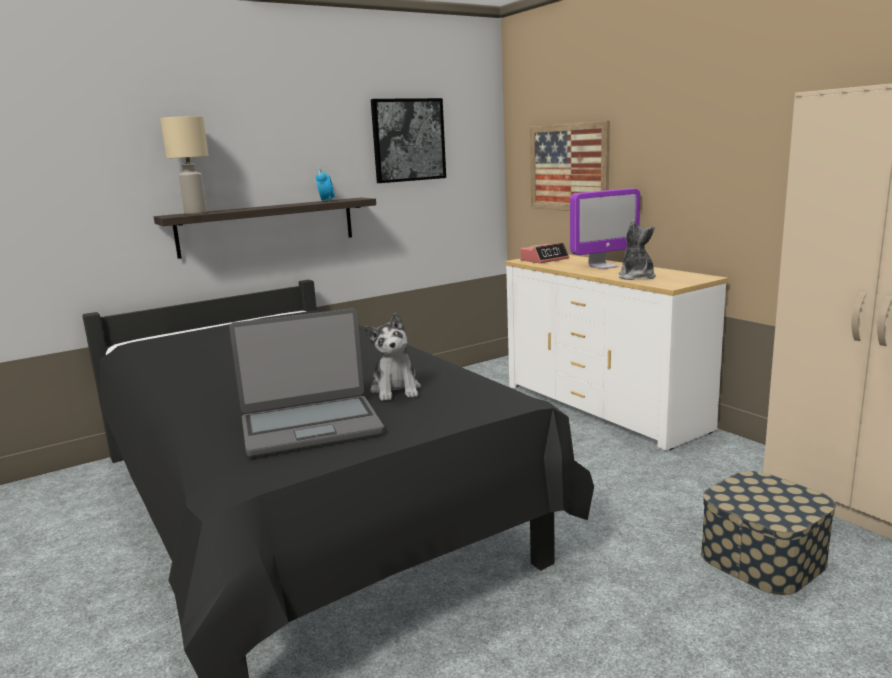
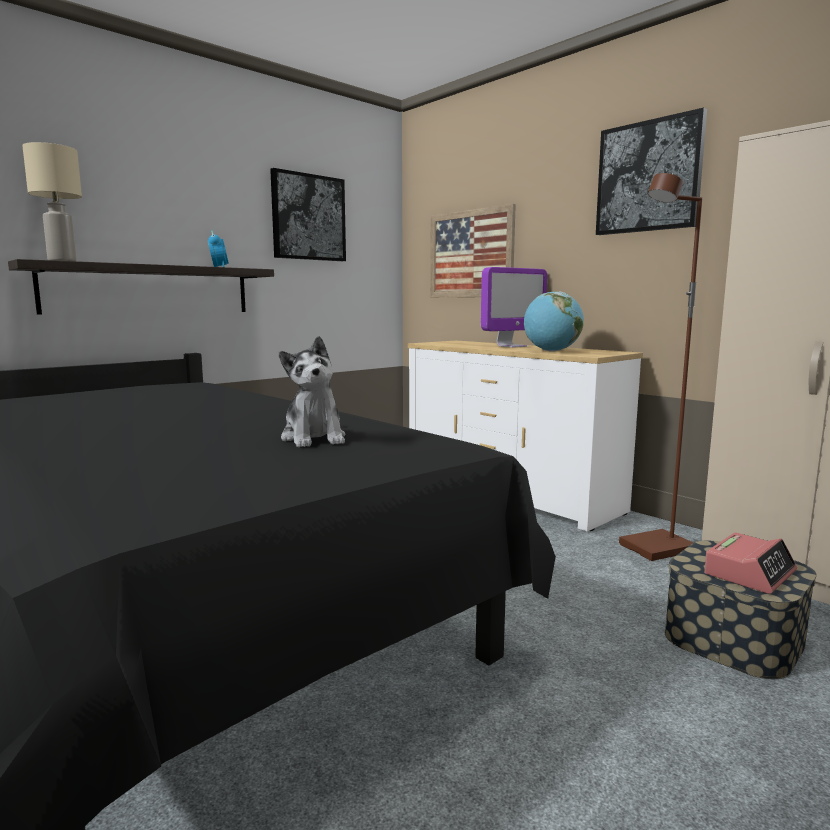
camera: 10 degrees left, 5 degrees down
laptop [229,308,384,457] -> none
alarm clock [520,243,569,263] -> alarm clock moved to [704,532,797,594]
plush toy [619,220,656,280] -> globe [524,291,584,352]
none -> picture [596,108,707,235]
none -> brown floor lamp [619,173,702,561]

